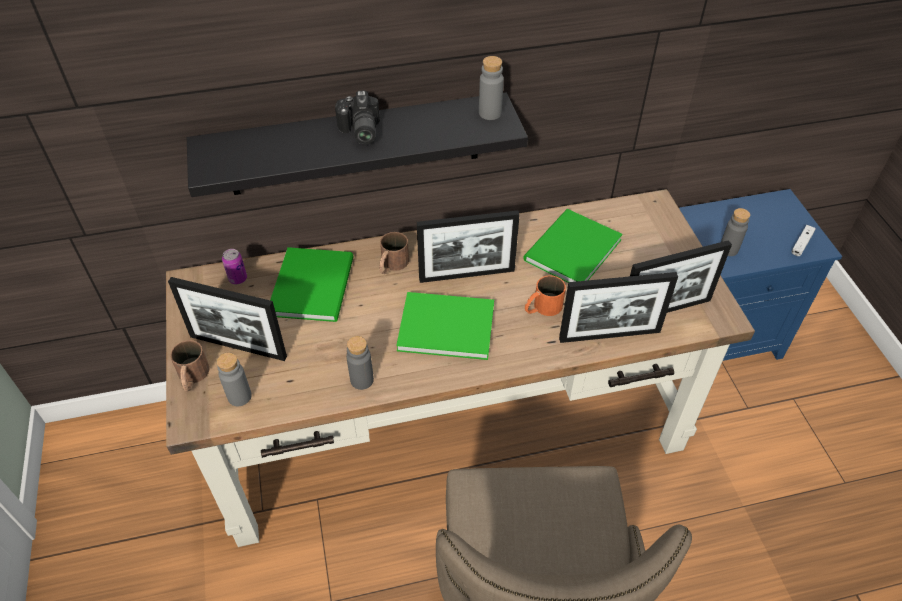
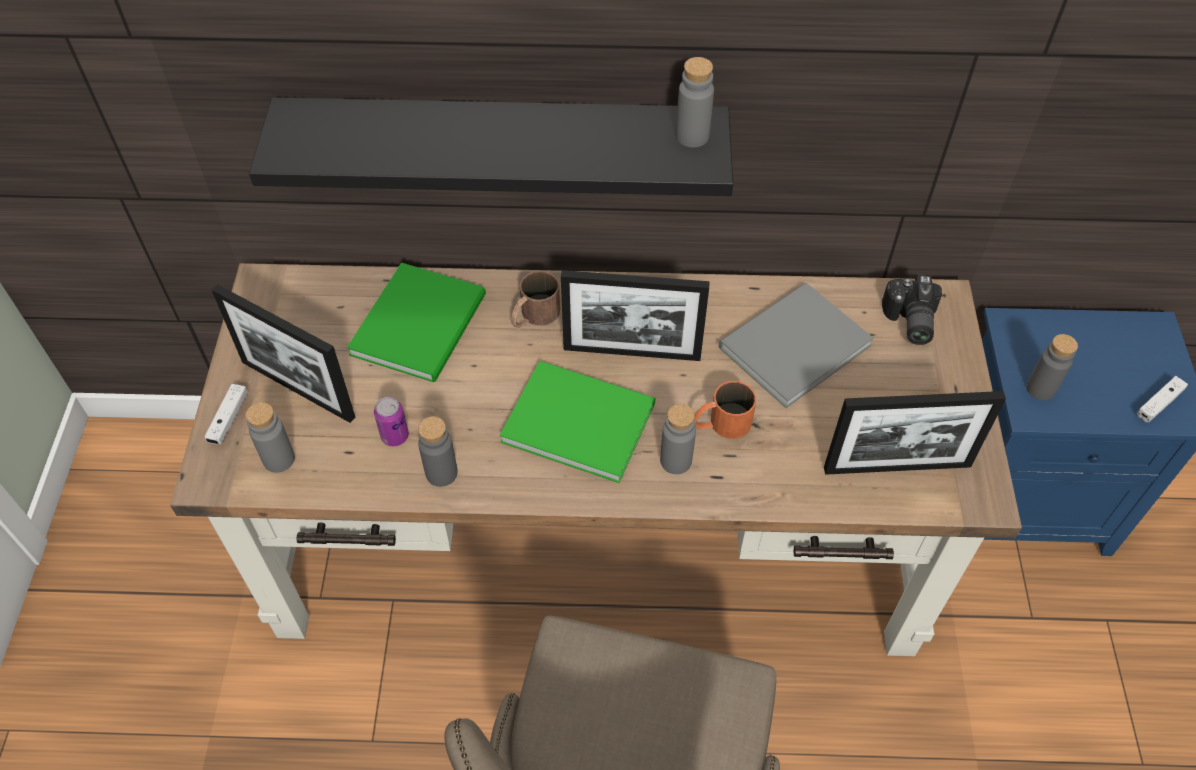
camera: 15 degrees right, 5 degrees up
brown mug [170,340,210,391] -> white game controller [204,384,248,444]
can [222,249,247,284] -> can moved to [374,397,409,446]
camera [335,90,380,145] -> camera moved to [882,274,942,345]
green book [523,209,623,283] -> grey book [719,283,874,408]
picture frame [559,272,678,343] -> none
none -> grey bottle [660,404,696,474]

